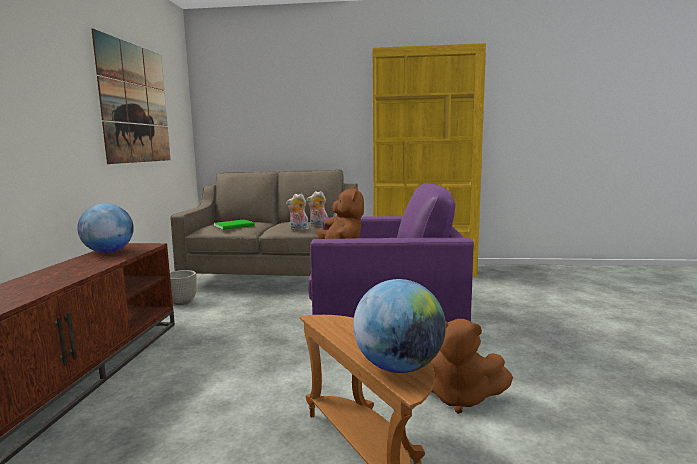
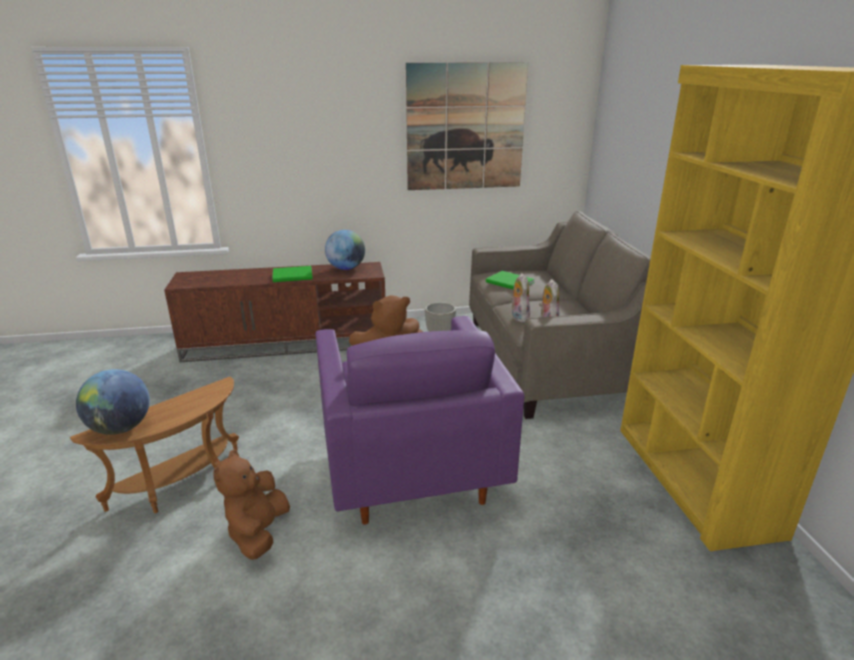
camera: 75 degrees right, 15 degrees up
none -> green book [272,266,313,282]

